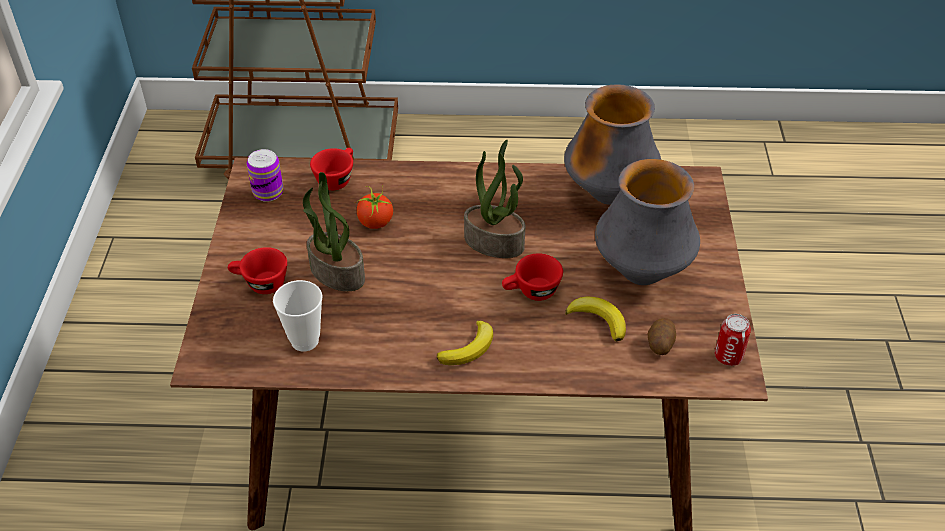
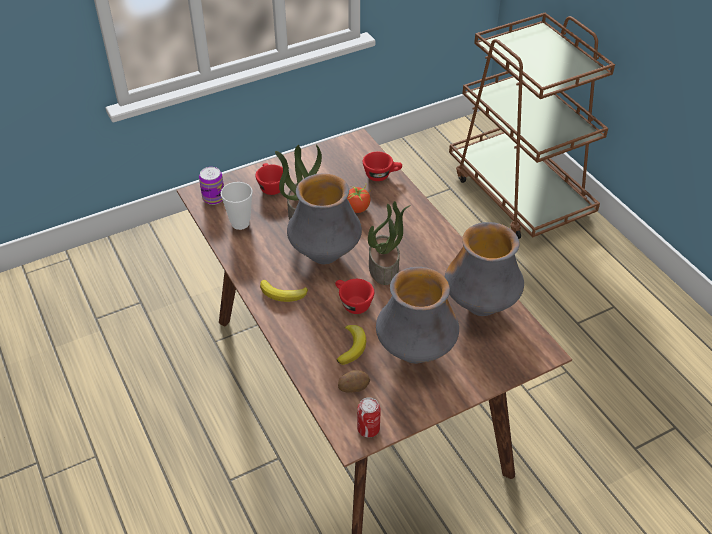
camera: 60 degrees right, 0 degrees up
can [247,149,283,202] -> can moved to [199,167,224,205]
none -> vase [287,174,362,264]

